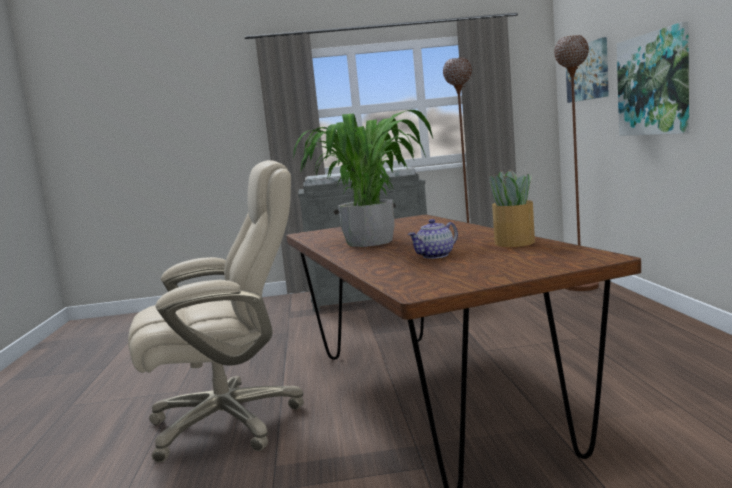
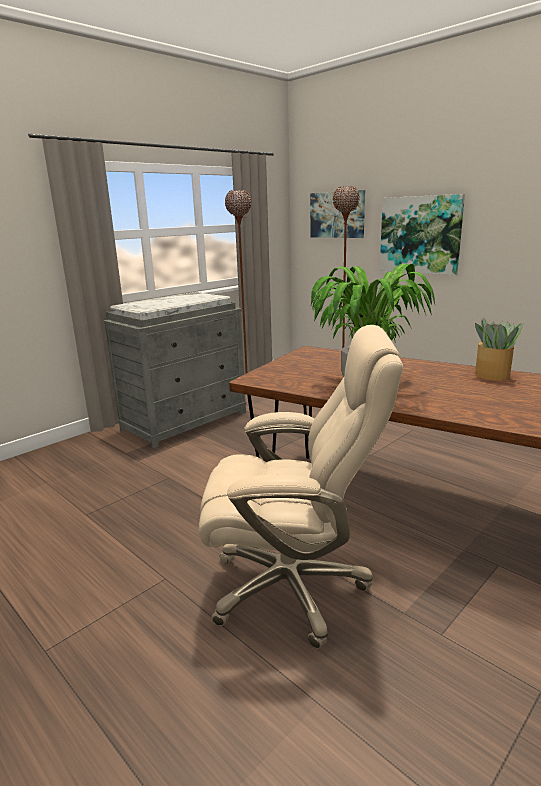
camera: 40 degrees left, 10 degrees up
beige office chair [128,160,304,463] -> beige office chair turned 60 degrees clockwise [199,325,403,649]
teapot [408,219,458,259] -> none

